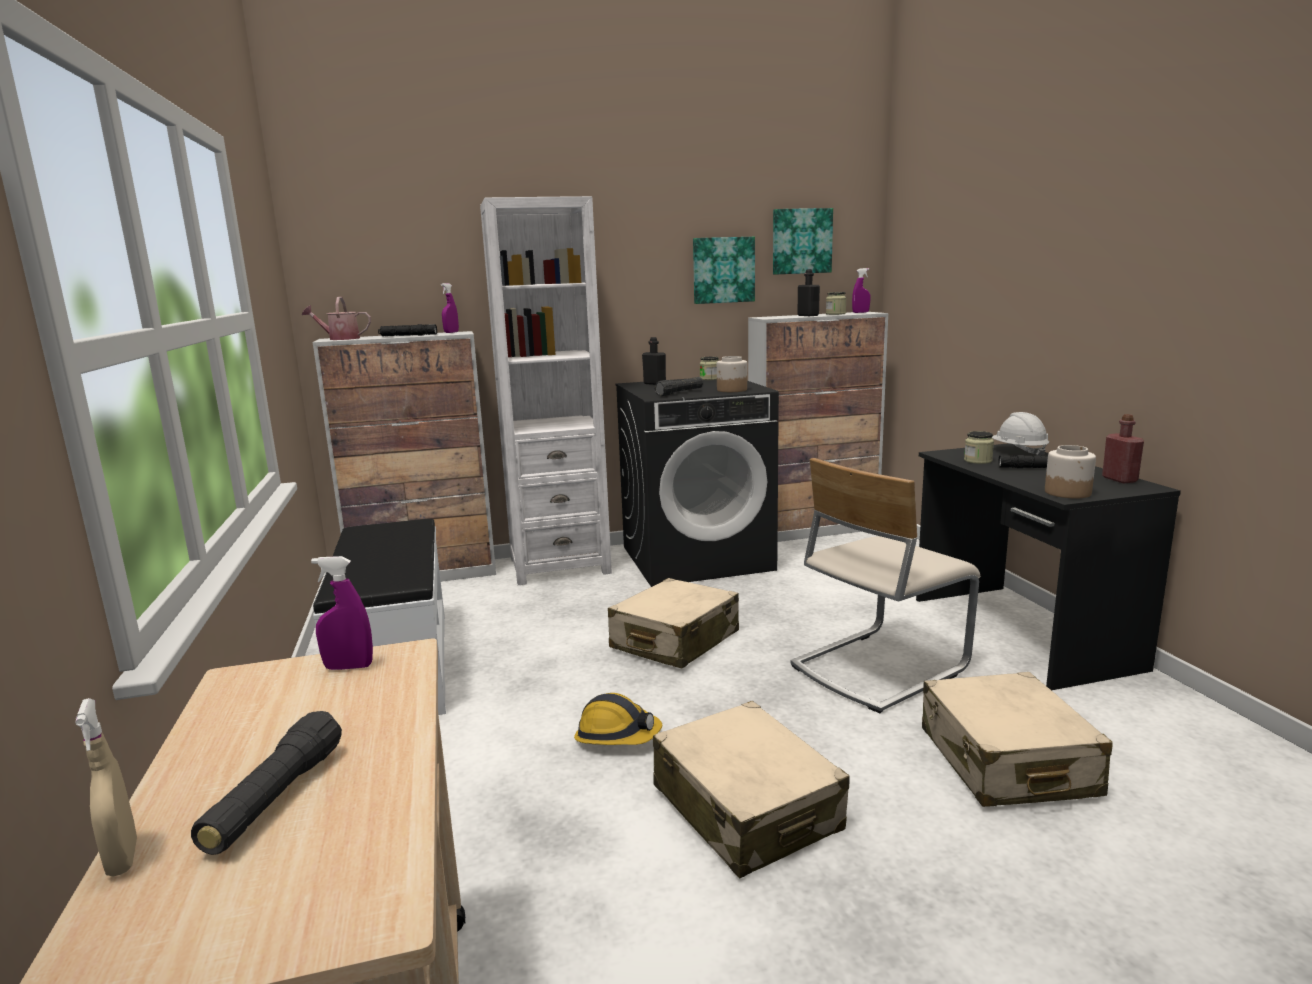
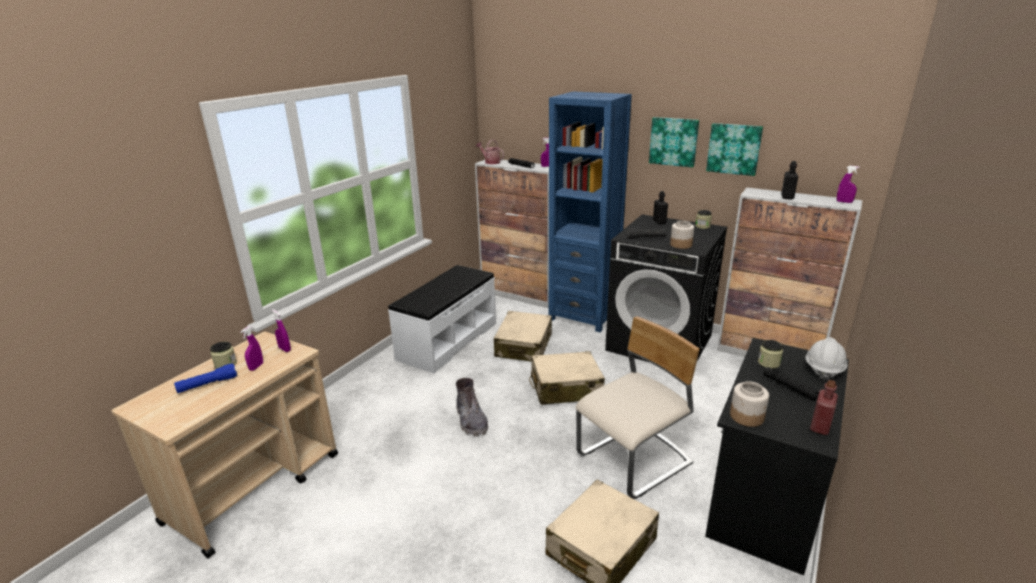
camera: 45 degrees right, 10 degrees up
beige spray bottle [75,698,137,876] -> none
black flashlight [191,711,342,855] -> blue flashlight [174,364,237,393]
white bookcase [480,196,612,585] -> blue bookcase [549,91,632,332]
hard hat [574,693,662,745] -> grey boot [456,378,488,436]
beige suitcase [653,701,850,879] -> beige suitcase moved to [494,311,552,362]
picture [773,208,833,274] -> picture moved to [649,117,699,168]
beige chair [790,458,980,713] -> beige chair turned 135 degrees clockwise [576,316,700,499]
jar [826,292,846,315] -> jar moved to [210,342,237,369]
none -> purple spray bottle [241,326,263,371]

